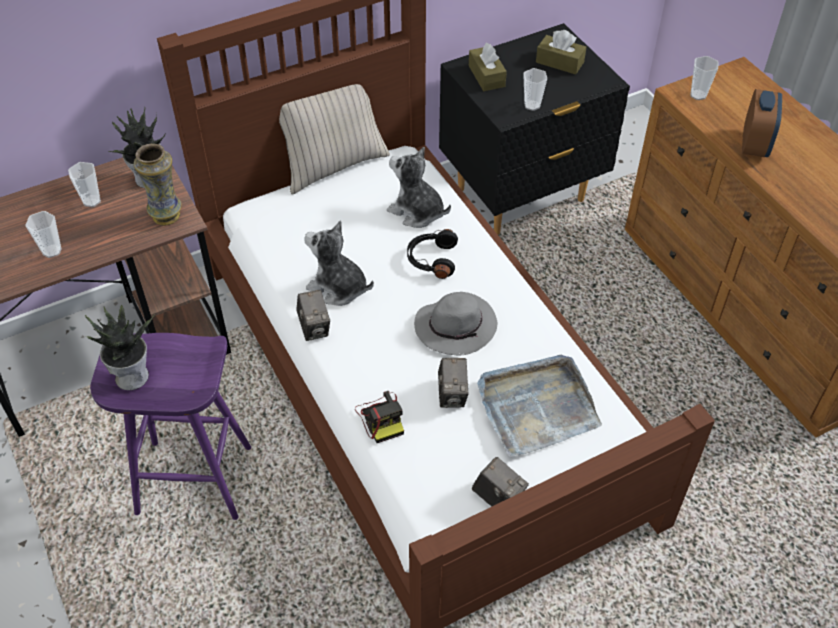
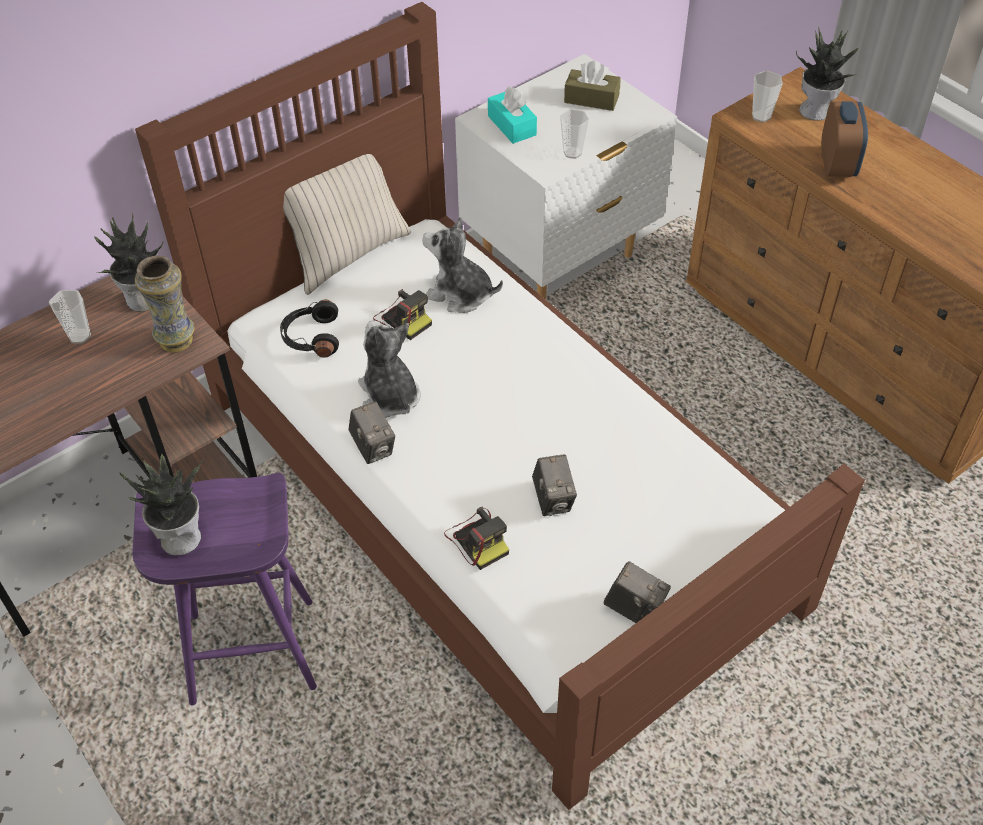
camera: 10 degrees left, 0 degrees up
cup [25,211,61,258] -> none
plush toy [304,221,374,306] -> plush toy turned 45 degrees clockwise [358,320,421,418]
black headphones [407,229,458,279] -> black headphones moved to [280,300,339,358]
grey hat [414,292,498,355] -> none
black nightstand [439,23,630,235] -> white nightstand [455,54,677,299]
brown tissue box [469,42,507,91] -> turquoise tissue box [488,86,537,144]
grey tray [477,355,602,457] -> none
none -> camera [373,289,432,340]
none -> potted plant [796,27,858,120]

